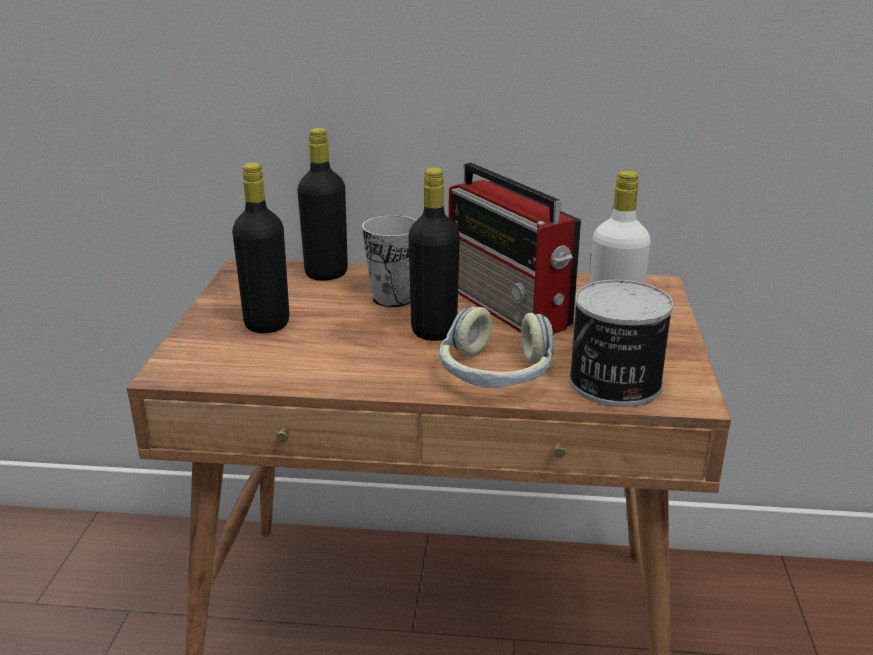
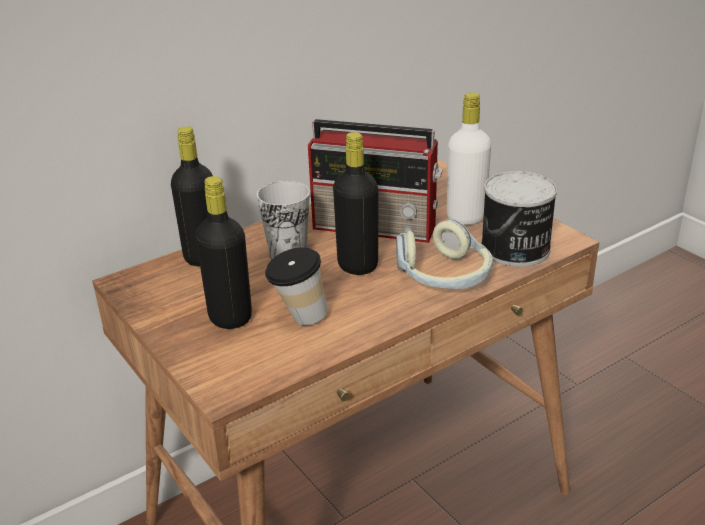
camera: 40 degrees left, 5 degrees up
none -> cup [265,247,328,325]

